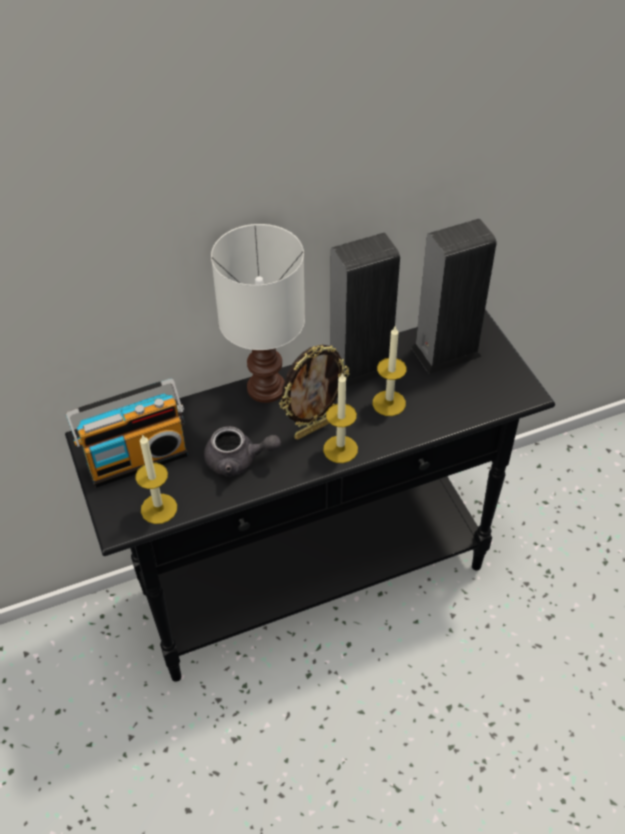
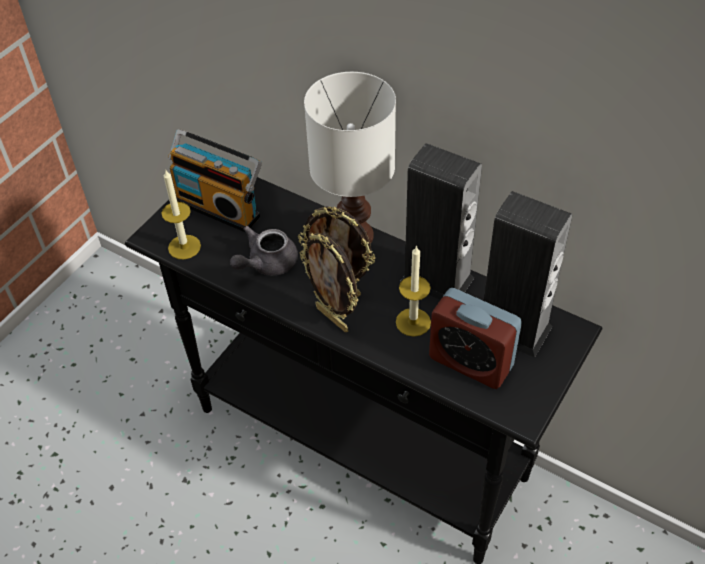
camera: 55 degrees right, 0 degrees up
grey teapot [204,426,281,477] -> grey teapot turned 75 degrees clockwise [230,226,298,276]
candle [323,372,358,463] -> picture frame [300,233,358,332]
none -> alarm clock [429,288,522,389]

